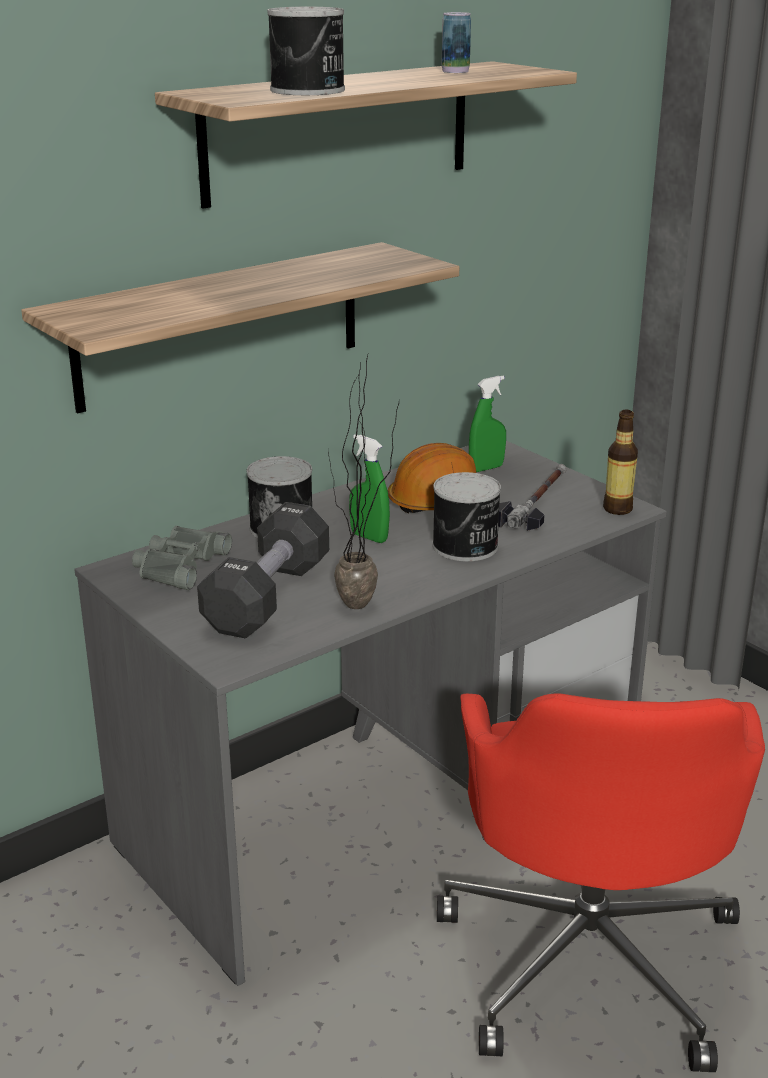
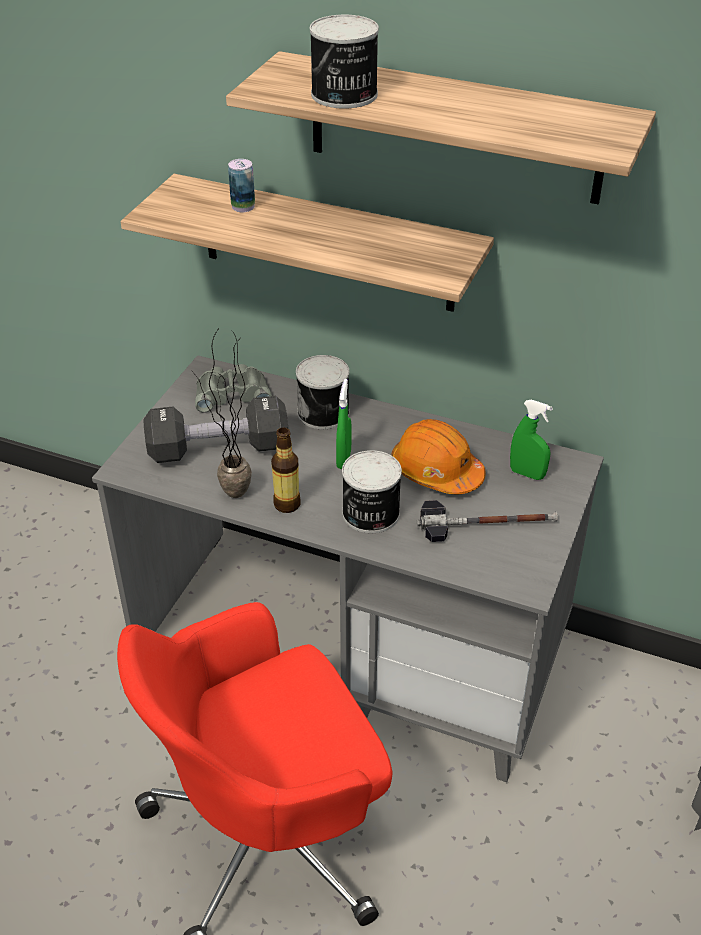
camera: 60 degrees right, 15 degrees up
can [442,12,471,73] -> can moved to [228,159,255,212]
bottle [603,410,638,515] -> bottle moved to [271,428,301,513]

